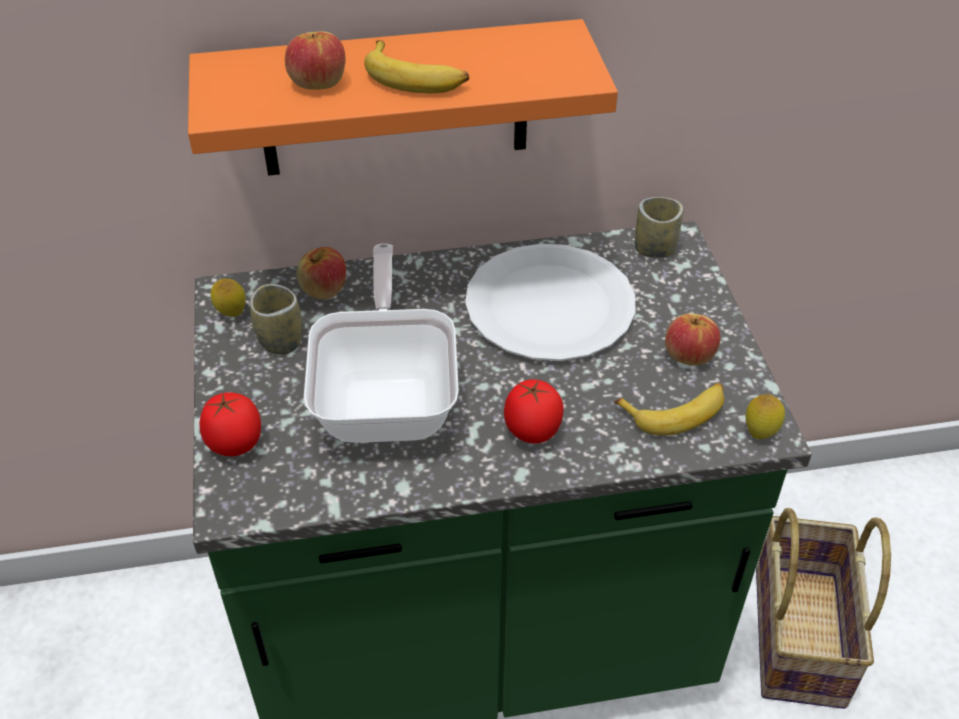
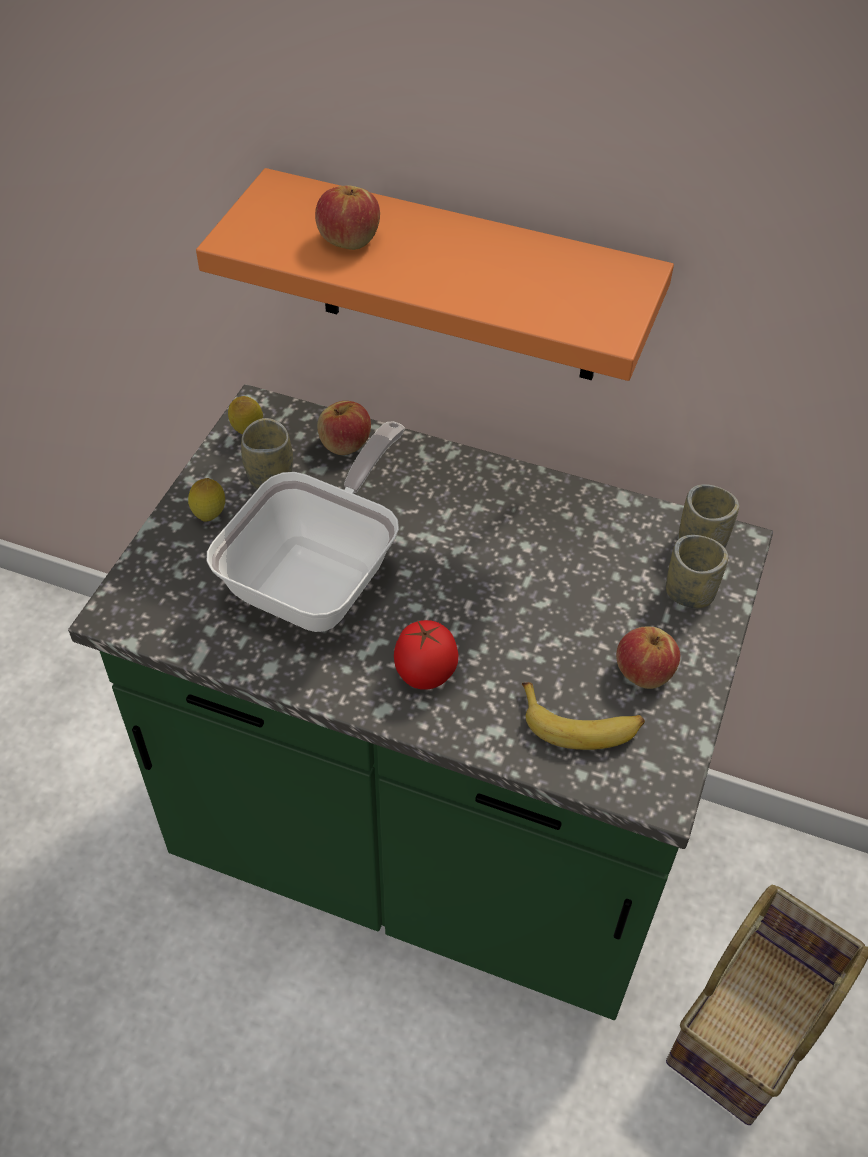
camera: 30 degrees right, 5 degrees up
tomato [199,392,261,456] -> none
banana [364,40,469,93] -> none
white plate [465,244,635,361] -> none
lemon [746,394,785,439] -> lemon moved to [188,478,225,522]
none -> cup [666,535,728,608]

